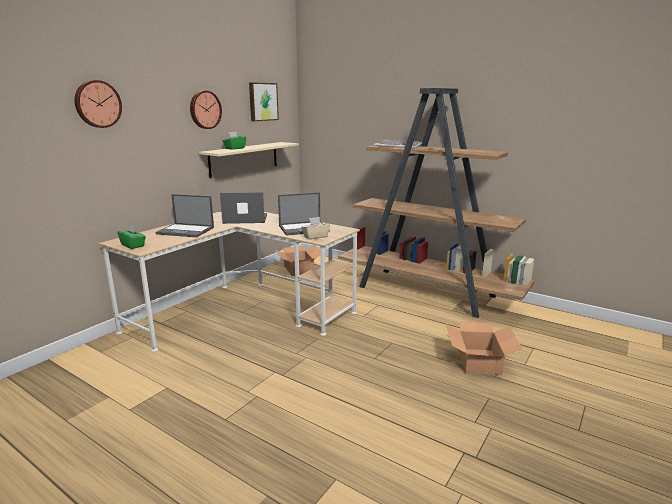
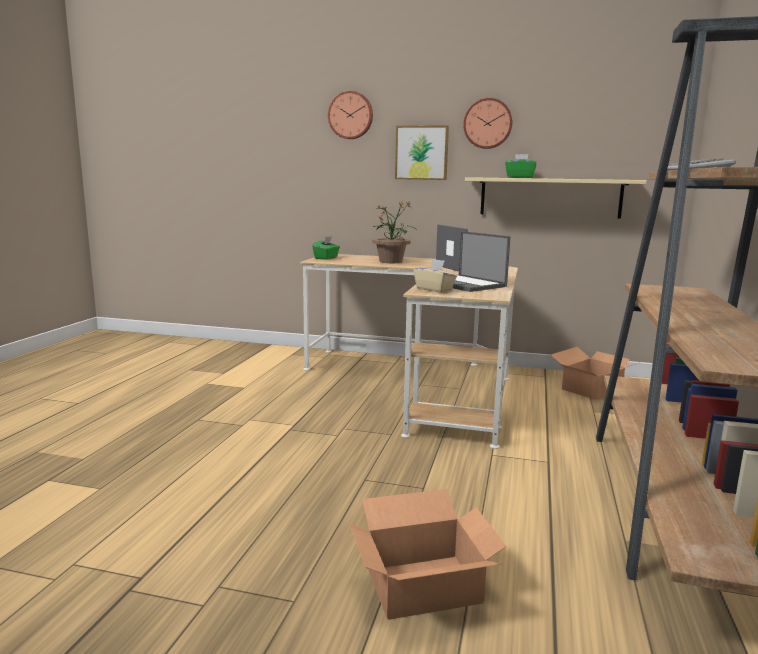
camera: 70 degrees right, 5 degrees down
laptop [156,194,214,237] -> potted plant [372,201,417,263]
picture [249,82,279,121] -> picture moved to [395,125,449,180]

